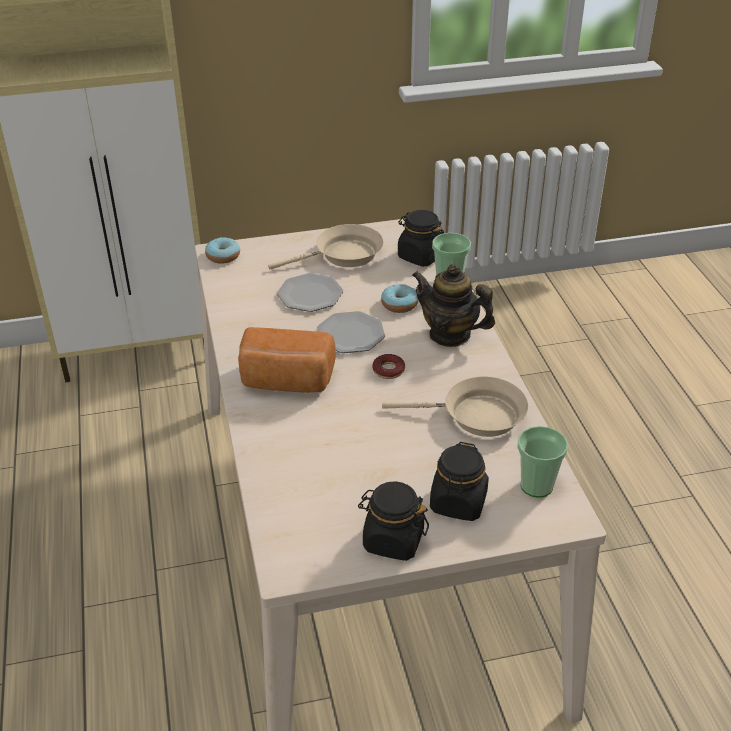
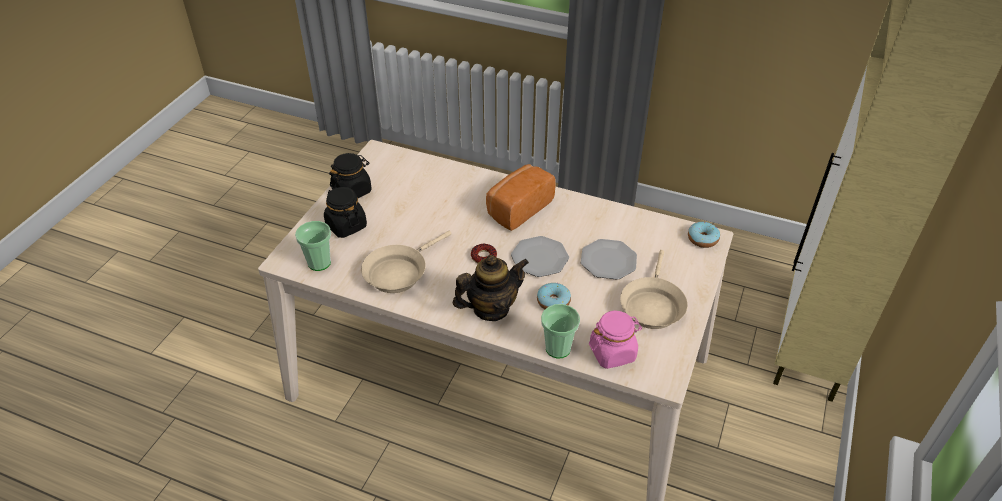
camera: 125 degrees right, 5 degrees up
black jar [398,210,444,267] -> pink jar [589,311,642,369]

